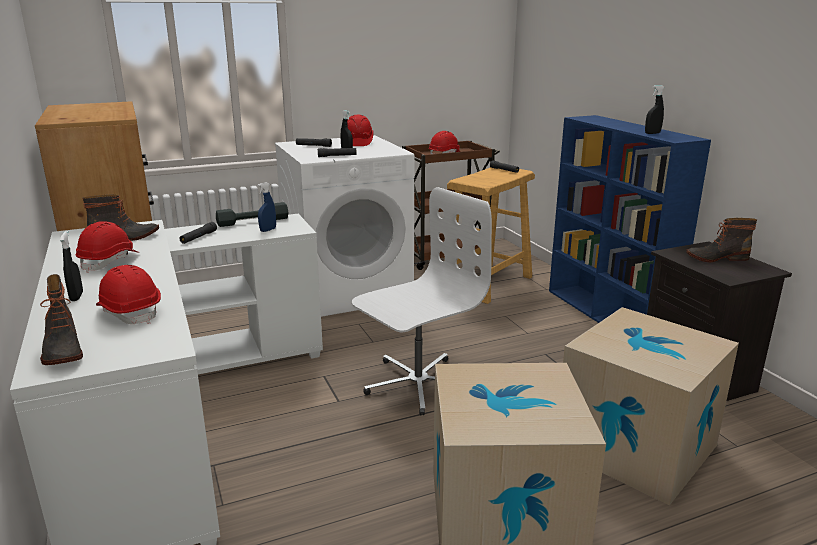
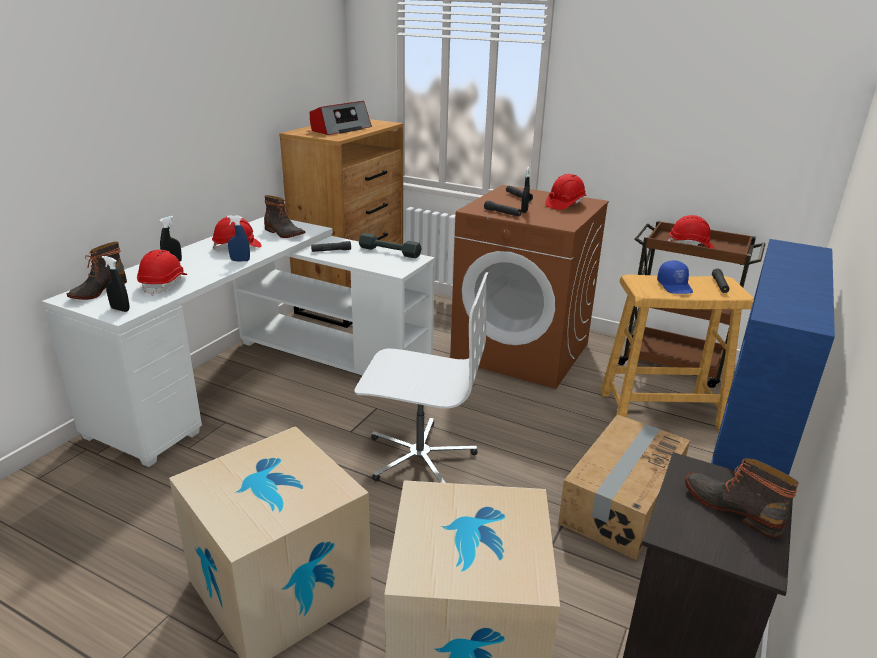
camera: 50 degrees right, 5 degrees up
blue spray bottle [257,182,276,232] -> blue spray bottle moved to [227,215,250,261]
white washing machine [275,135,414,317] -> brown washing machine [450,185,609,389]
black spray bottle [645,85,665,134] -> black spray bottle moved to [102,256,130,312]
none -> radio [310,101,372,135]
none -> cardboard box [558,415,690,560]
none -> blue cap [657,260,693,294]

